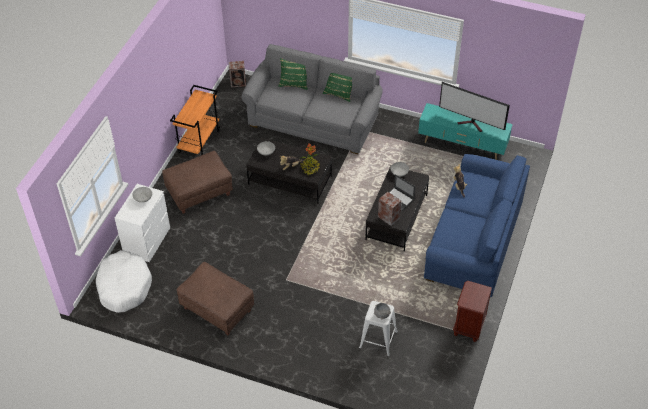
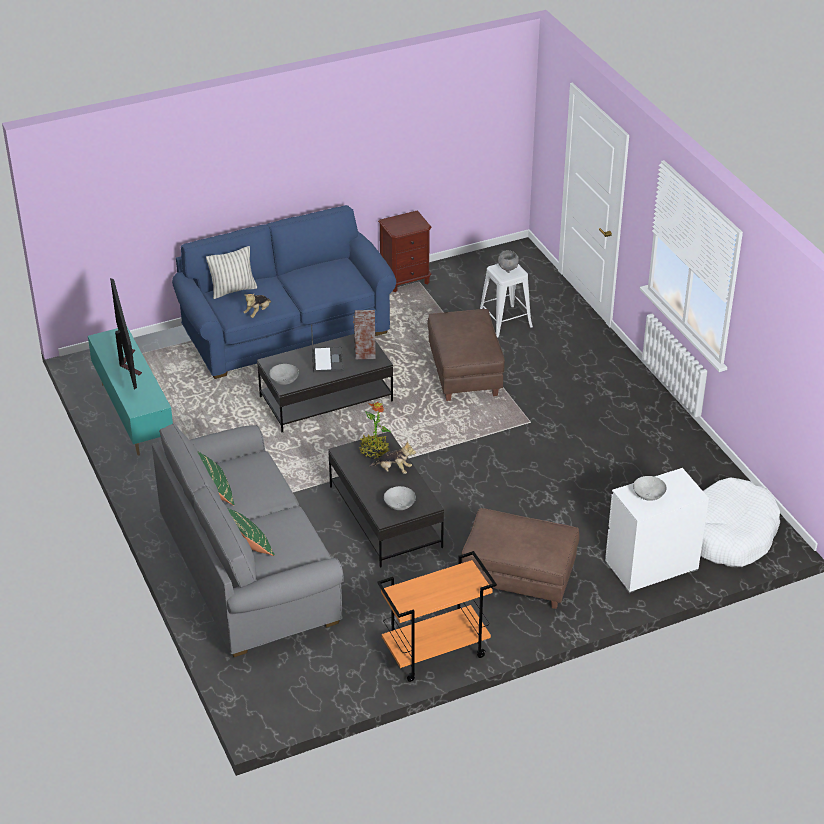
camera: 135 degrees left, 10 degrees down
brown ottoman [177,262,254,335] -> brown ottoman moved to [428,309,505,401]
speaker [229,61,246,87] -> none
none -> pillow [206,246,257,299]

